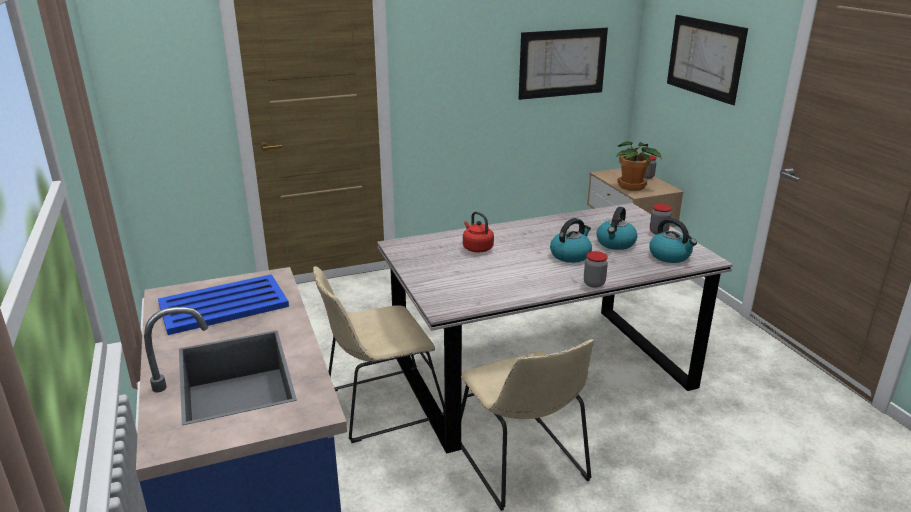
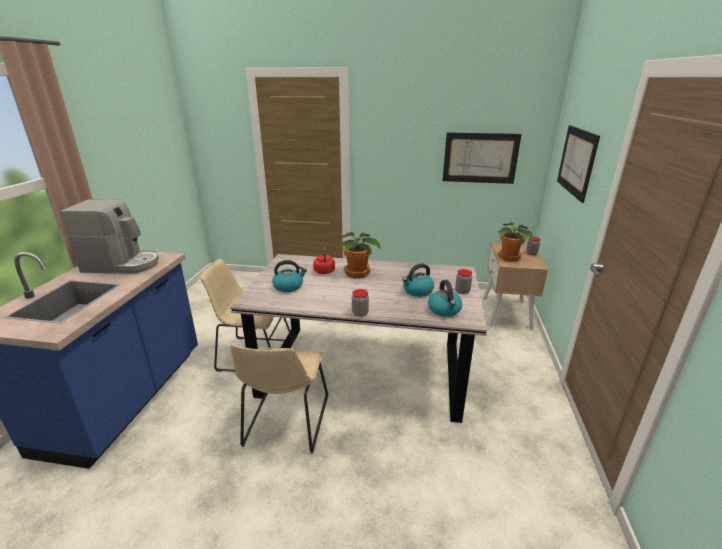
camera: 30 degrees right, 0 degrees up
blue tray [158,274,289,335] -> coffee machine [60,199,159,273]
kettle [550,218,592,263] -> kettle moved to [272,260,307,292]
none -> potted plant [339,232,381,278]

